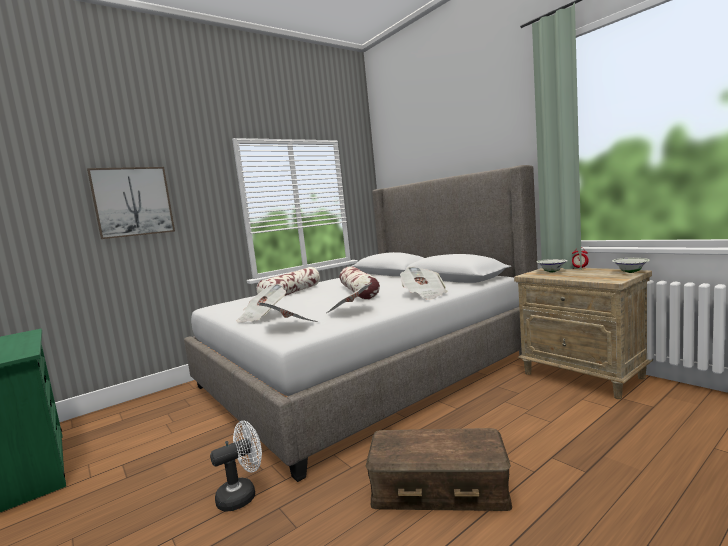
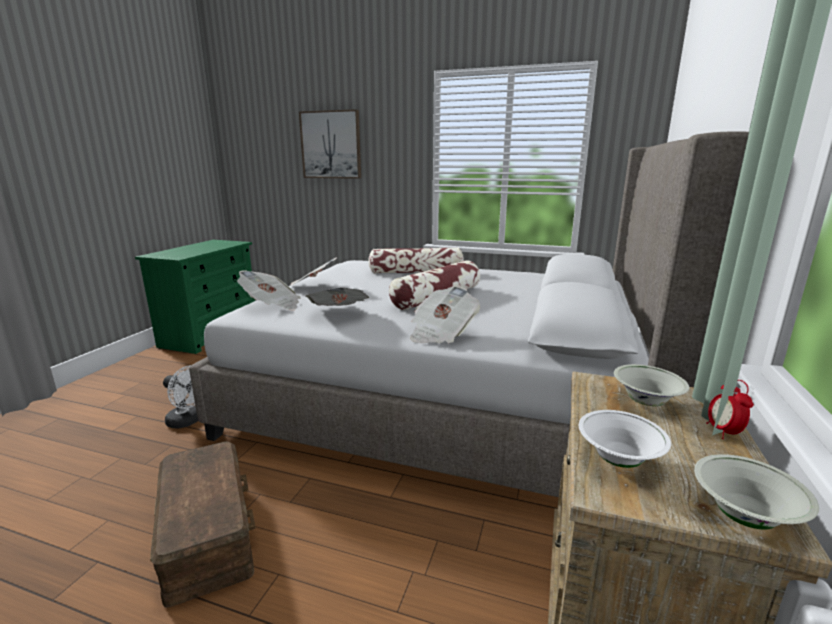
camera: 55 degrees right, 10 degrees up
none -> white bowl [579,410,671,468]

